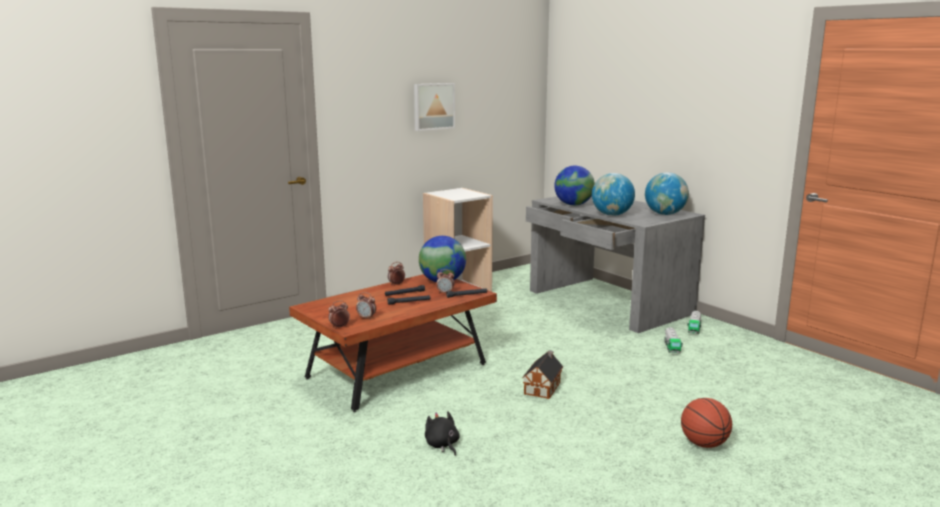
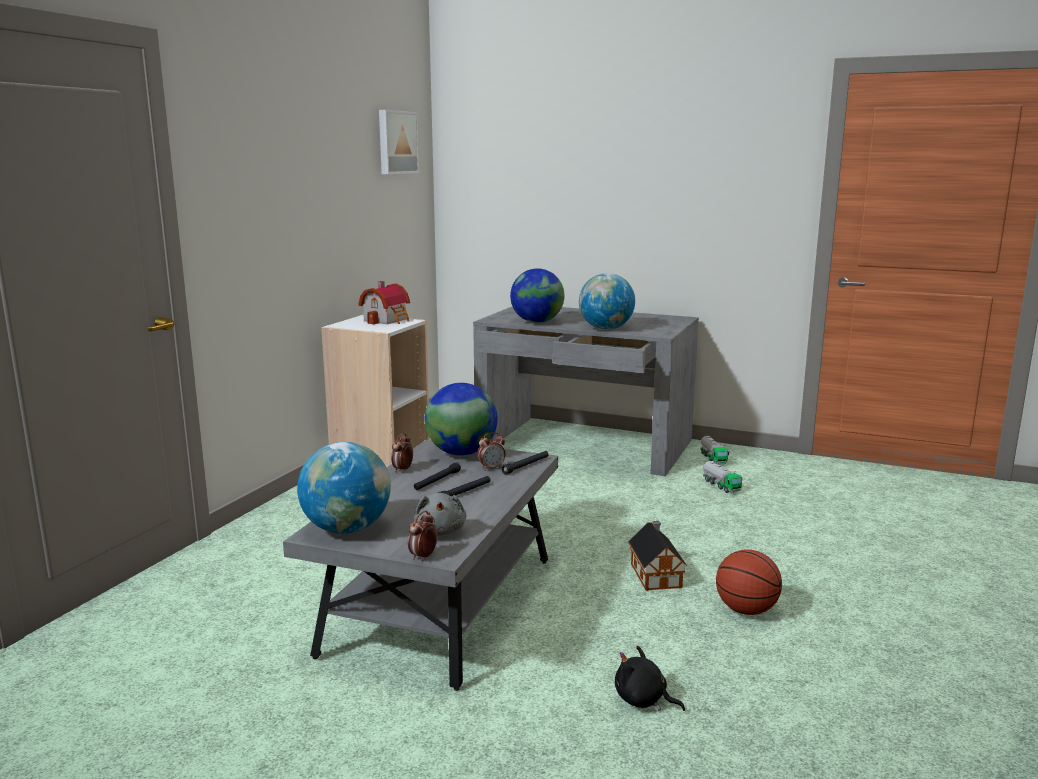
camera: 30 degrees left, 0 degrees up
brown coffee table [289,274,497,412] -> grey coffee table [283,440,558,691]
alarm clock [356,292,376,320] -> grey plush toy [414,493,467,536]
picture [414,83,455,131] -> picture moved to [379,110,419,174]
globe [645,172,689,215] -> globe moved to [297,442,391,534]
basketball [681,398,732,448] -> basketball moved to [716,549,782,615]
none -> toy house [359,281,410,325]

